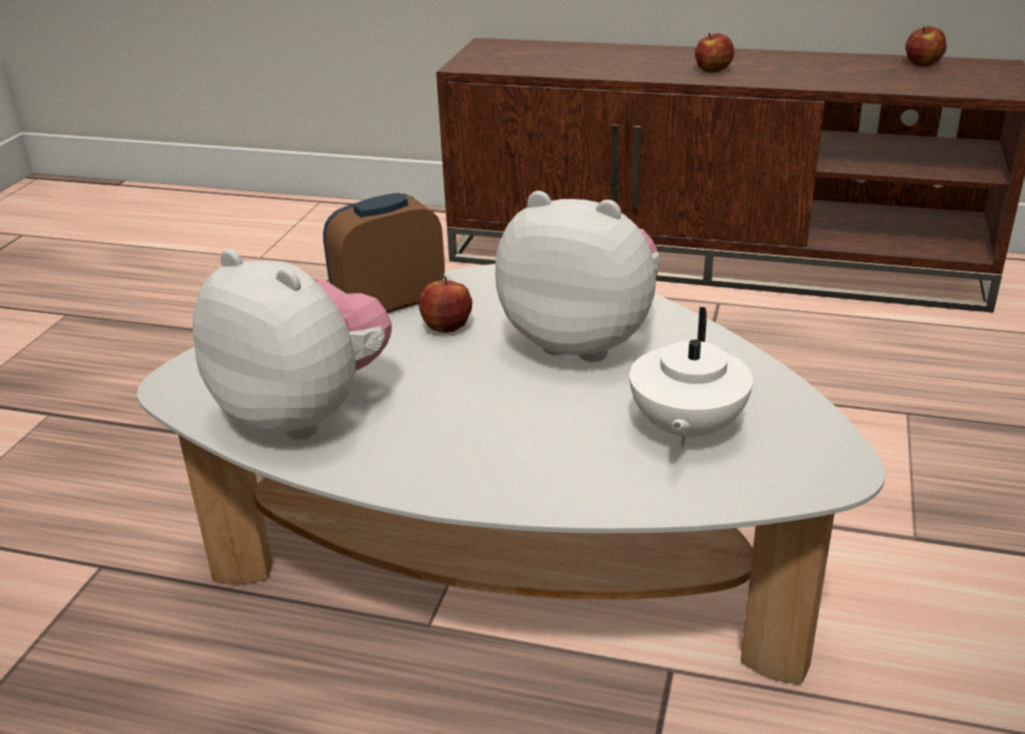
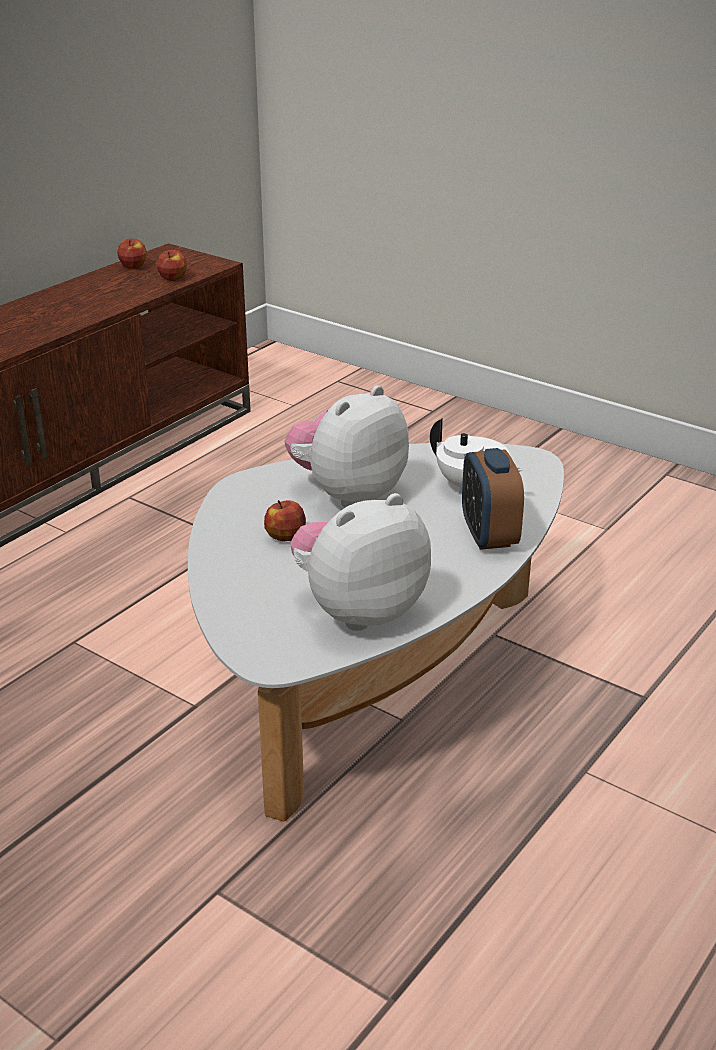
camera: 70 degrees left, 0 degrees up
alarm clock [323,193,445,313] -> alarm clock moved to [462,448,524,550]
apple [695,33,735,72] -> apple moved to [157,250,187,281]

